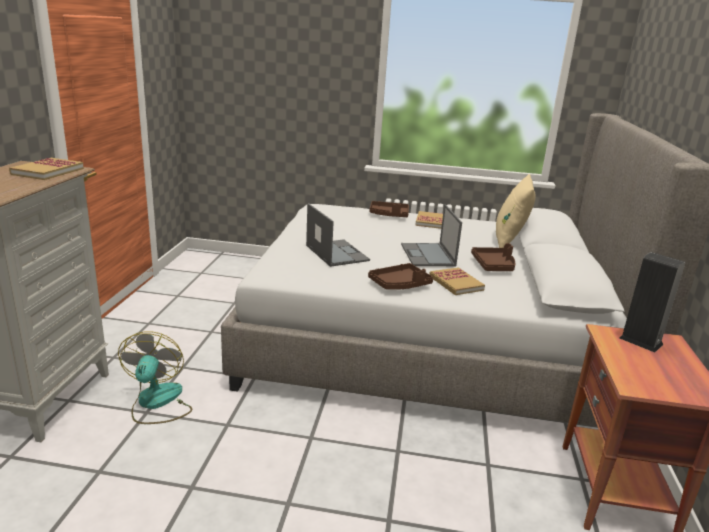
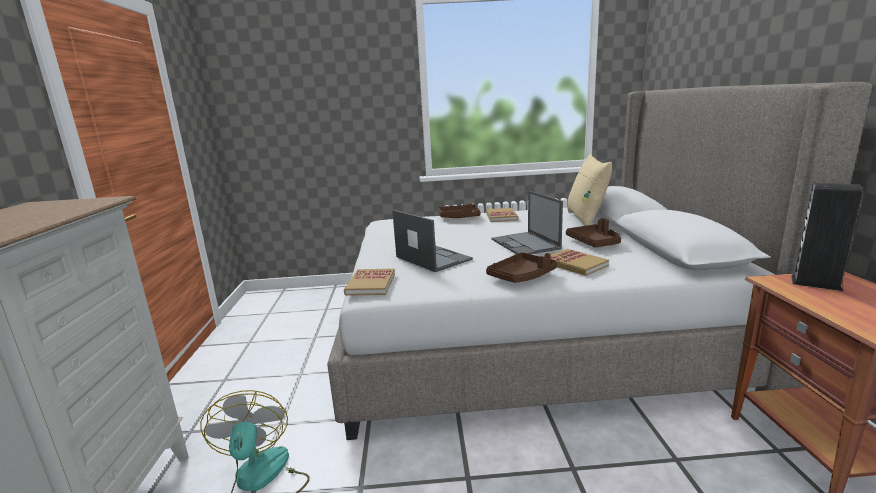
camera: 10 degrees left, 5 degrees down
book [9,158,84,180] -> book moved to [344,269,395,296]

